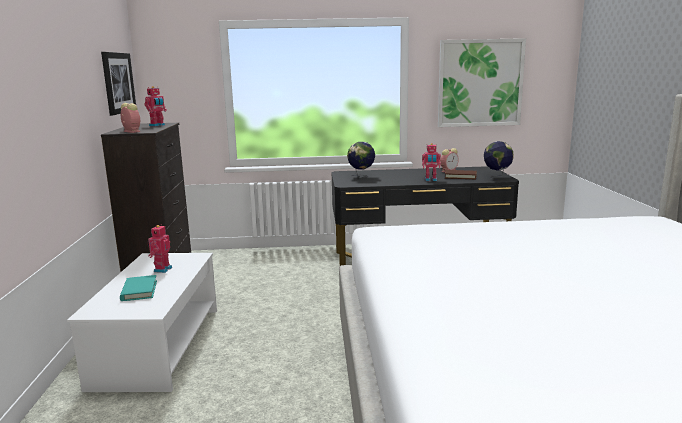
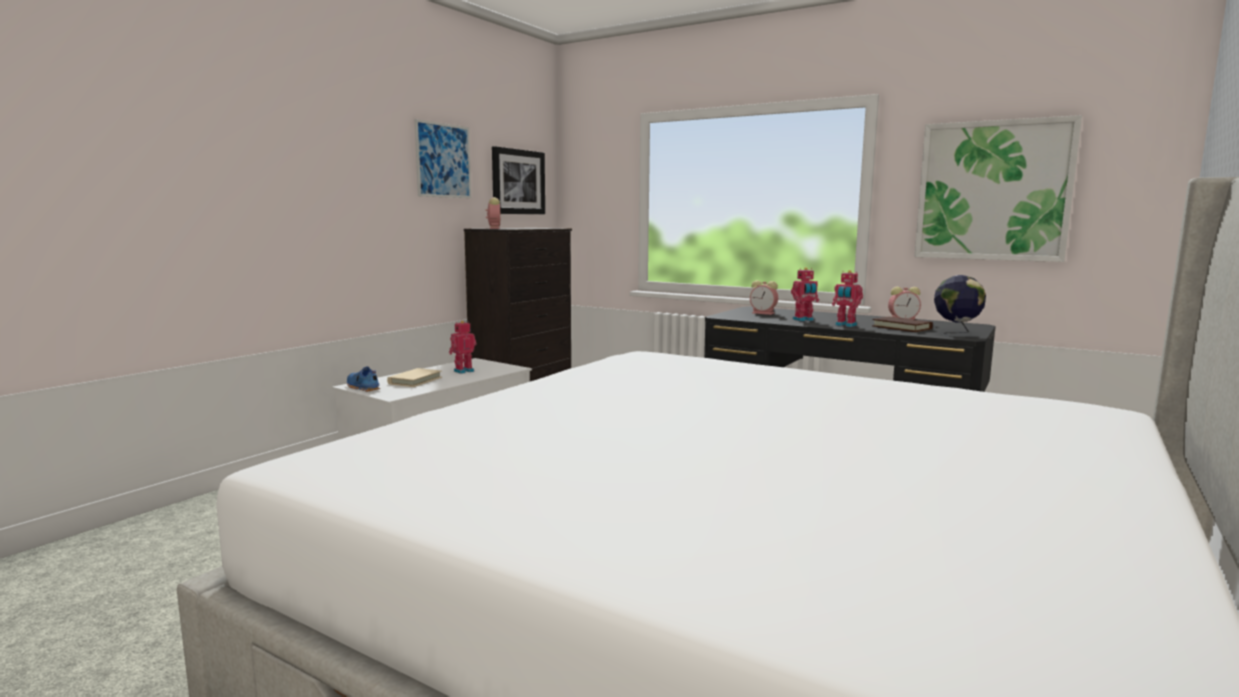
camera: 35 degrees right, 5 degrees down
turquoise book [120,275,157,301] -> beige book [387,368,442,387]
toy robot [144,86,167,127] -> toy robot moved to [791,267,819,321]
globe [347,142,375,178] -> alarm clock [750,280,778,315]
none -> blue shoe [347,366,381,392]
none -> picture [414,119,471,198]

